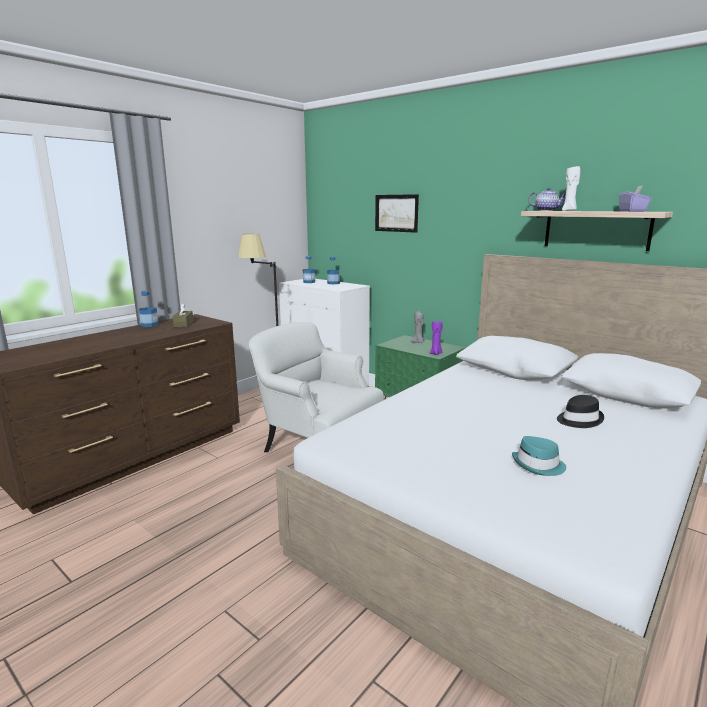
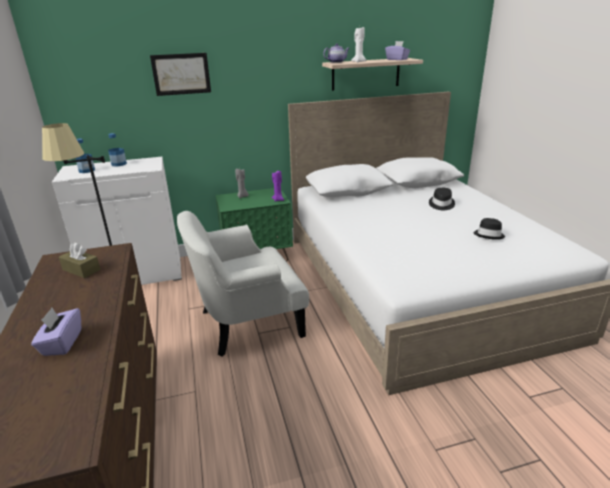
camera: 55 degrees left, 10 degrees up
bottle [139,291,158,327] -> none
turquoise hat [512,436,566,476] -> black hat [473,218,505,240]
none -> purple tissue box [31,308,81,356]

